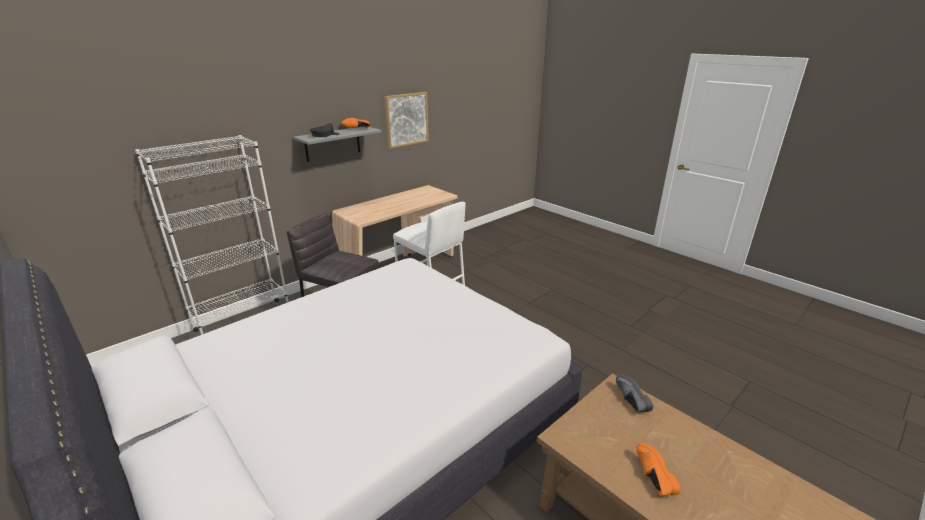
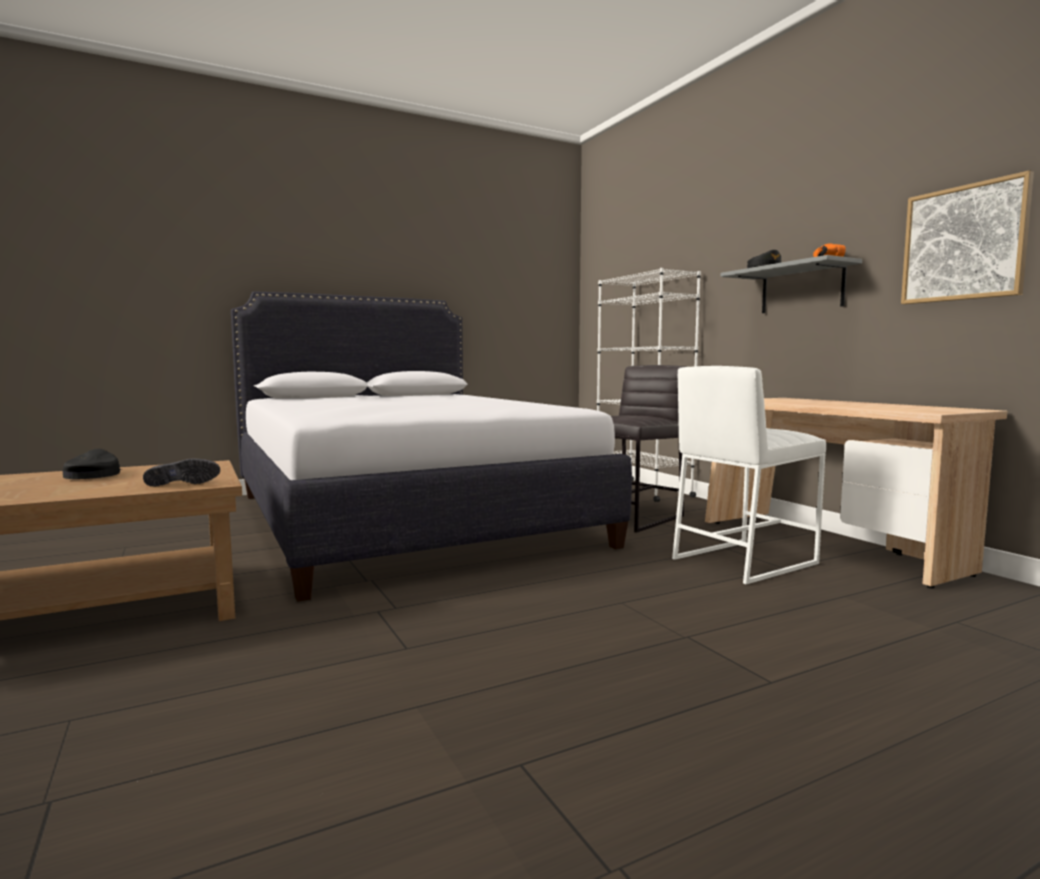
camera: 105 degrees right, 20 degrees down
orange shoe [636,443,681,496] -> black cap [63,449,122,479]

